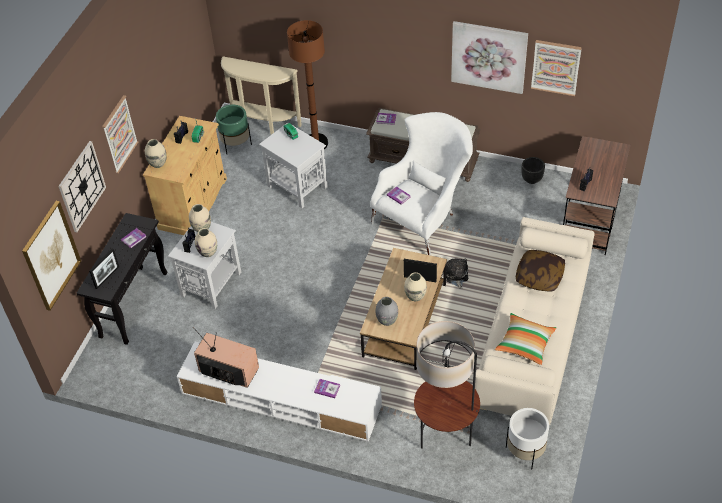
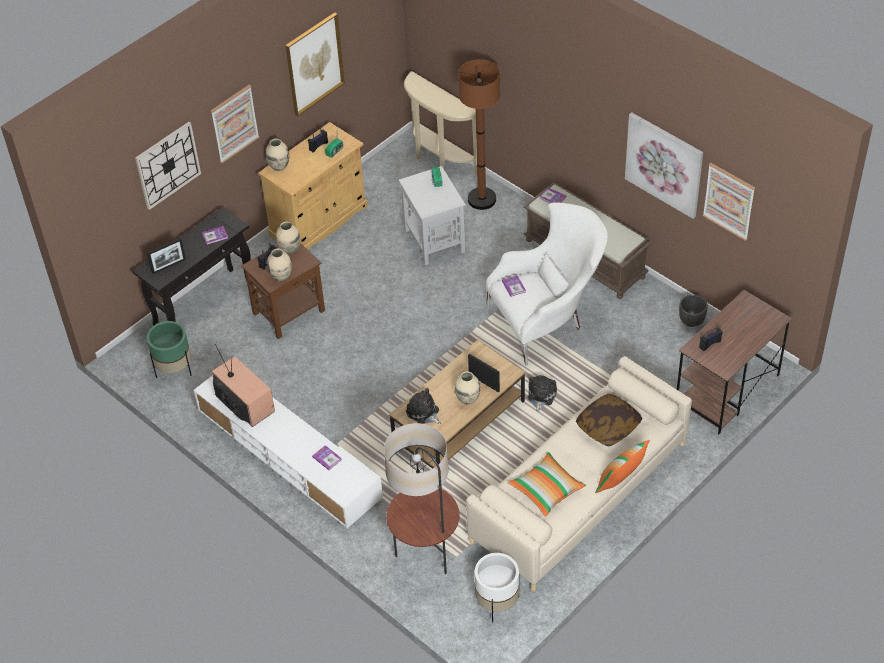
camera: 25 degrees right, 0 degrees up
picture [22,201,81,311] -> picture moved to [286,12,345,116]
white side table [168,222,241,309] -> brown side table [241,243,325,339]
green planter [216,105,252,154] -> green planter moved to [147,321,192,378]
grey vase [376,297,398,326] -> plush toy [406,388,441,424]
none -> pillow [595,440,650,493]

